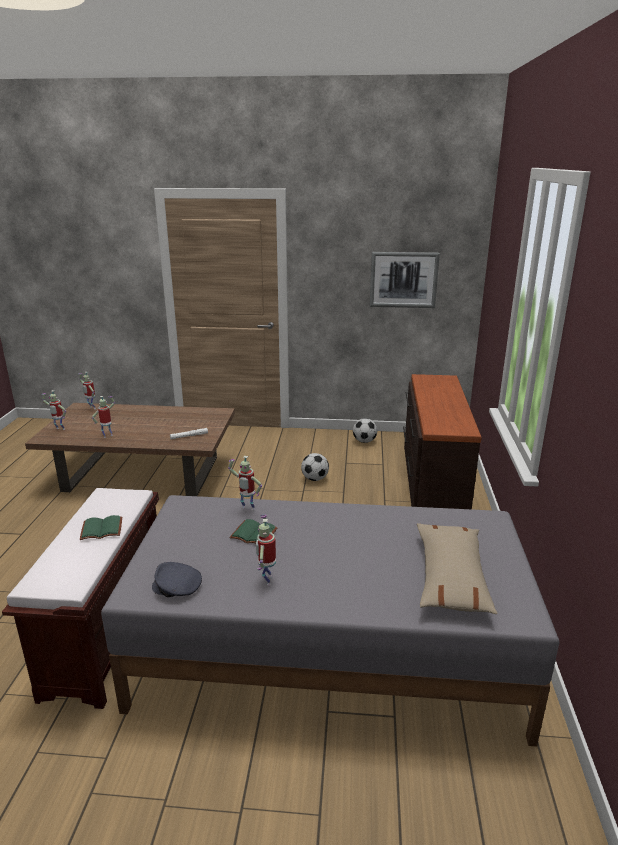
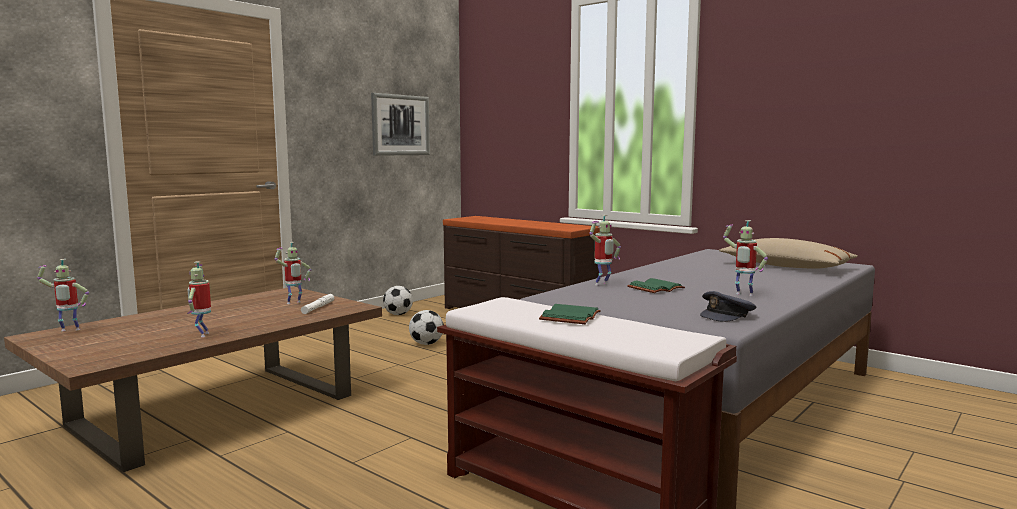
camera: 55 degrees left, 15 degrees down
toy robot [42,390,66,430] -> toy robot moved to [275,242,311,304]

